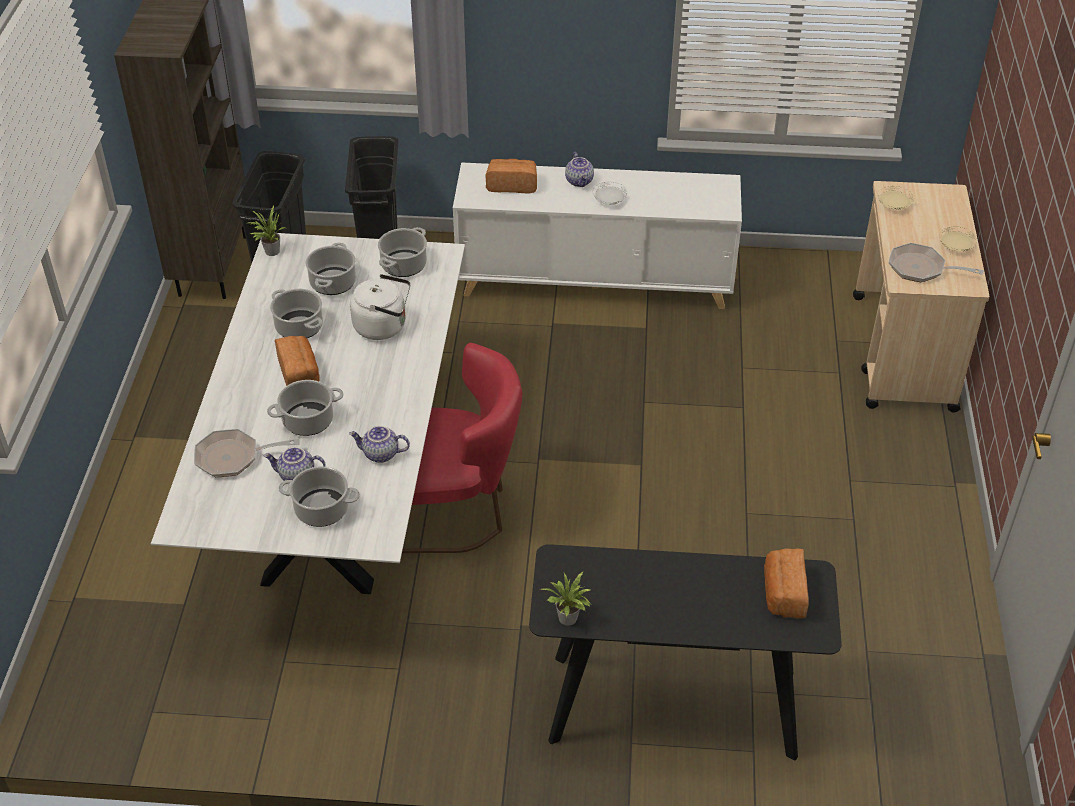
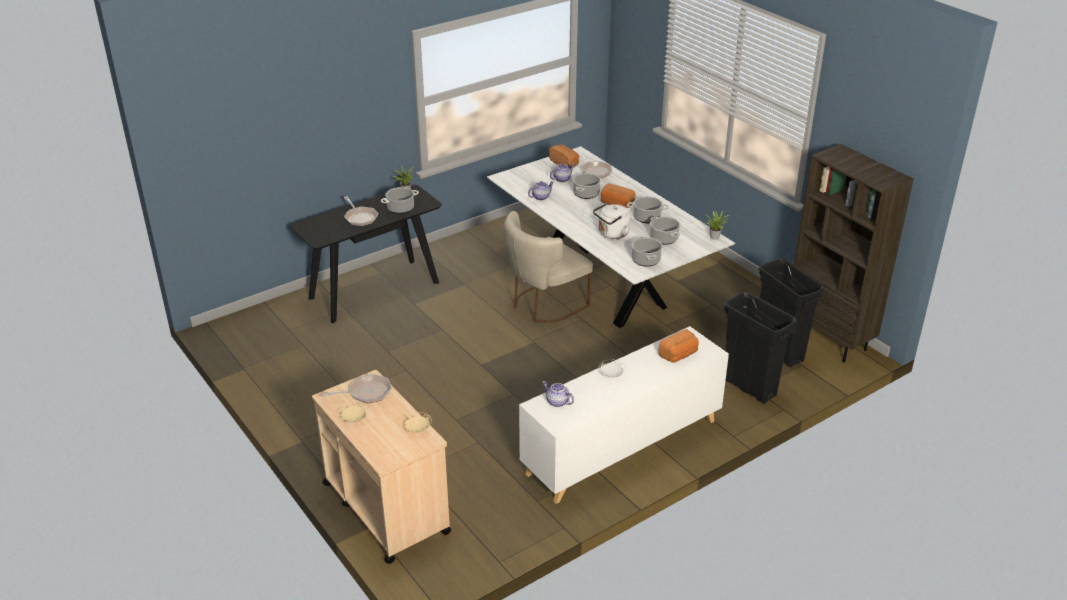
camera: 140 degrees right, 10 degrees down
cooking pot [279,466,360,527] -> cooking pot moved to [381,187,419,214]
red chair [402,343,523,553] -> beige chair [503,211,593,323]
teapot [565,152,594,187] -> teapot moved to [542,381,574,407]
bread [764,548,809,618] -> bread moved to [549,145,579,168]
none -> frying pan [344,196,378,226]

